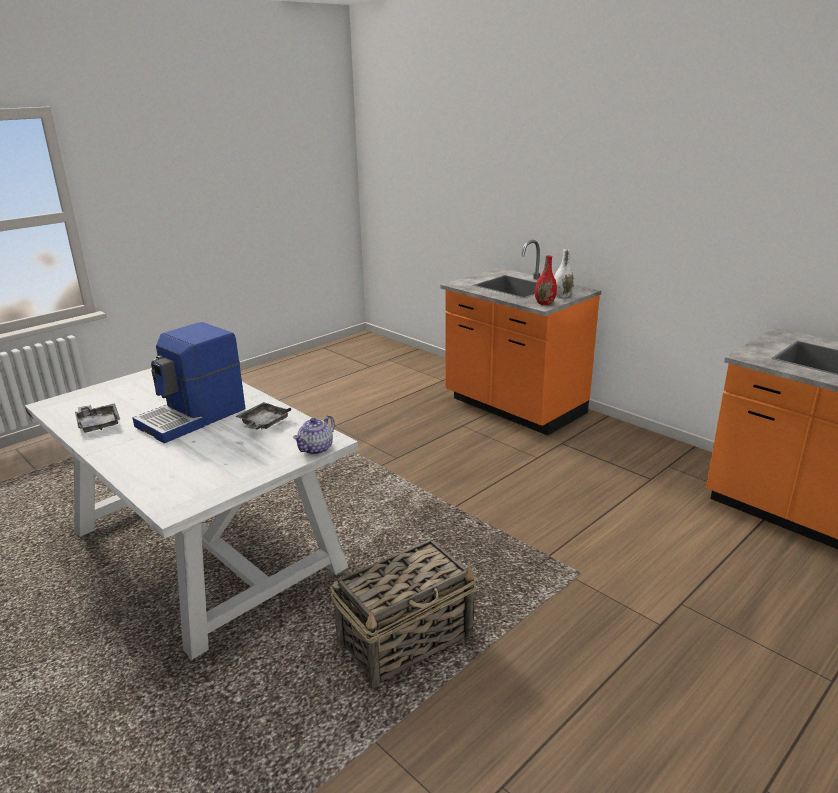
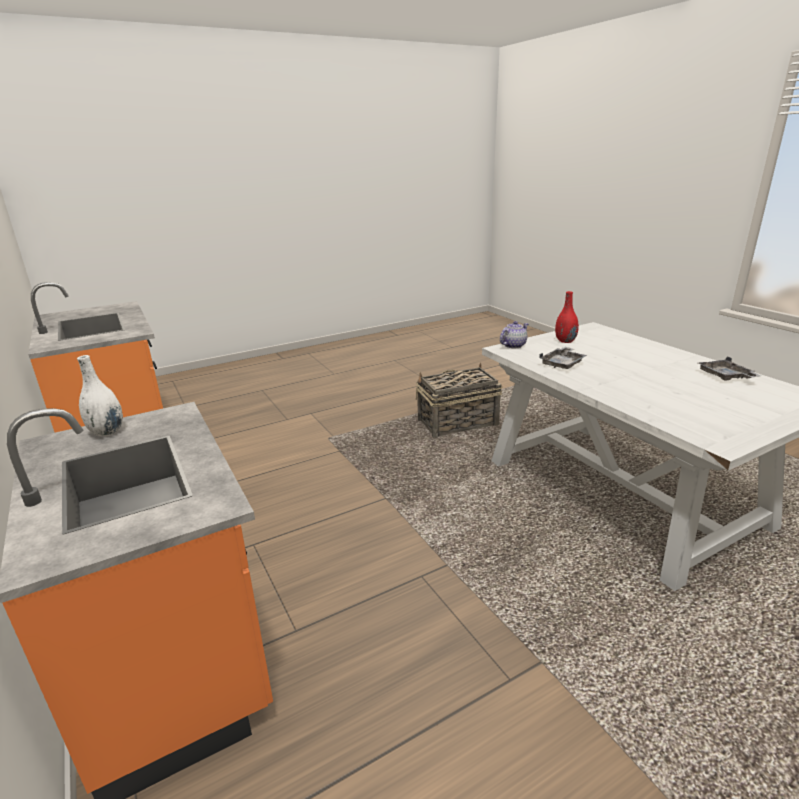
camera: 165 degrees left, 0 degrees up
coffee machine [133,322,245,443] -> none
red vase [535,255,557,305] -> red vase moved to [555,291,579,343]

